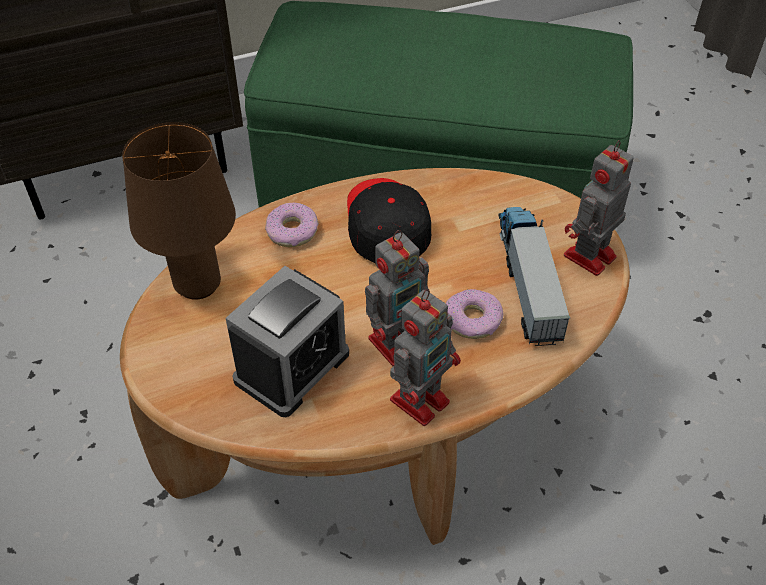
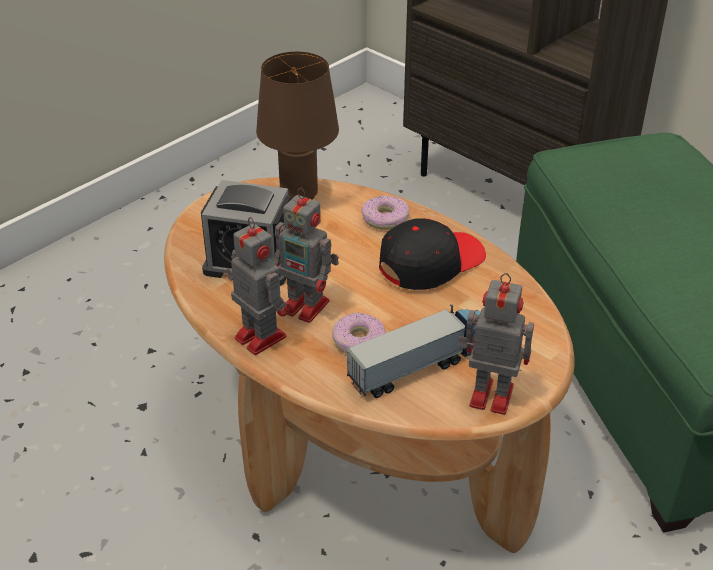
camera: 65 degrees right, 10 degrees down
toy robot [390,290,461,426] -> toy robot turned 150 degrees counterclockwise [226,217,291,355]

